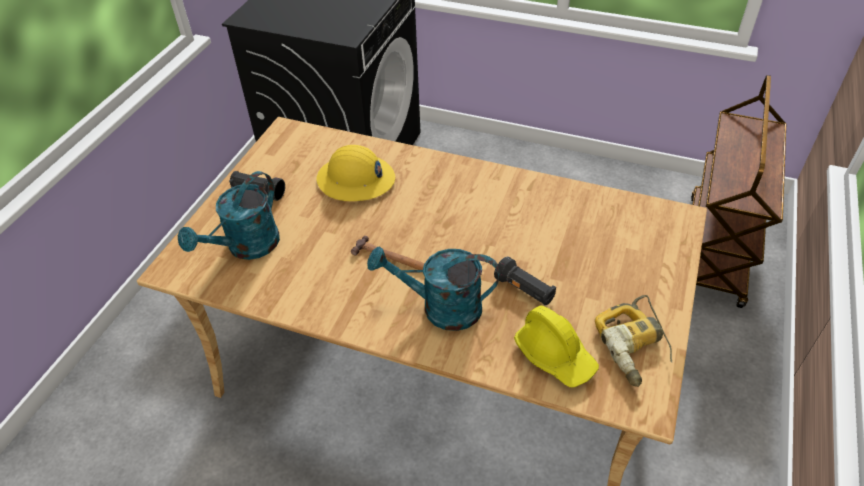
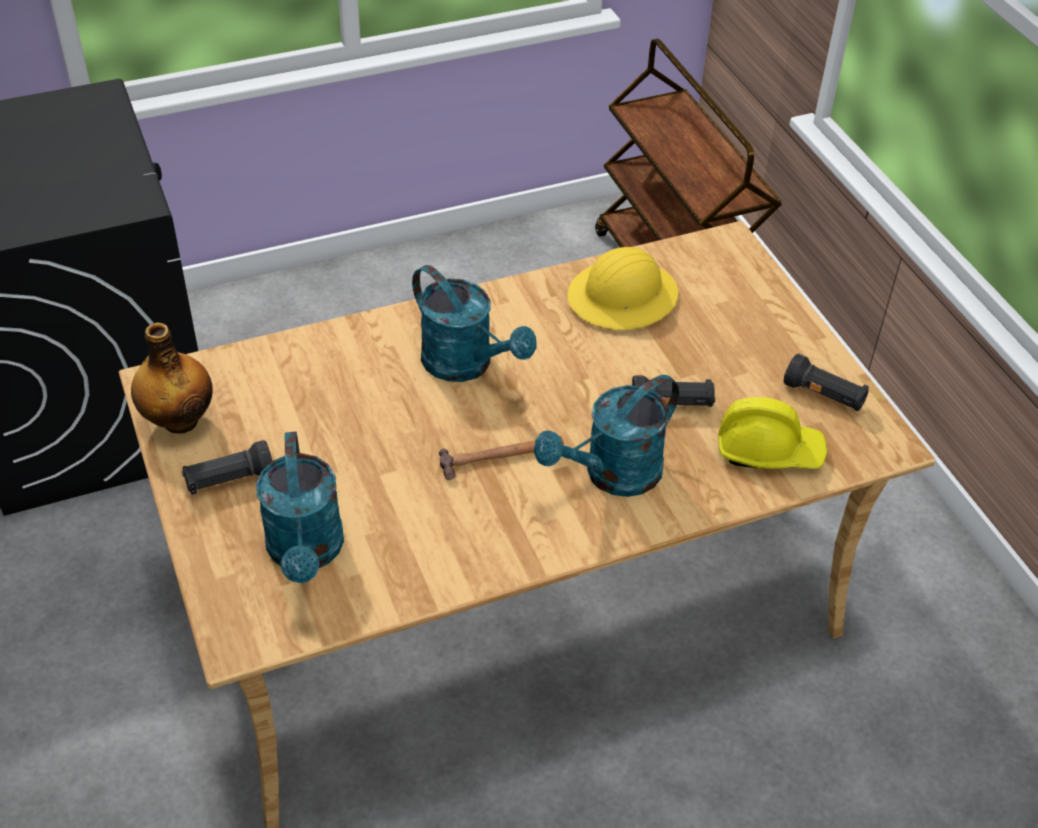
camera: 45 degrees left, 0 degrees up
yellow hard hat [316,145,395,201] -> yellow hard hat moved to [567,247,678,330]
power drill [595,295,672,387] -> black flashlight [783,354,869,411]
none -> bottle [131,323,212,433]
none -> turquoise watering can [412,265,536,382]

